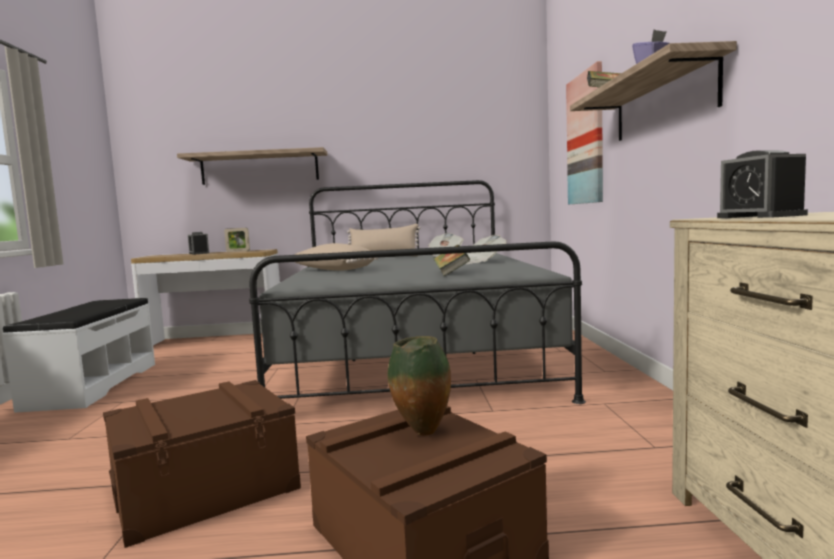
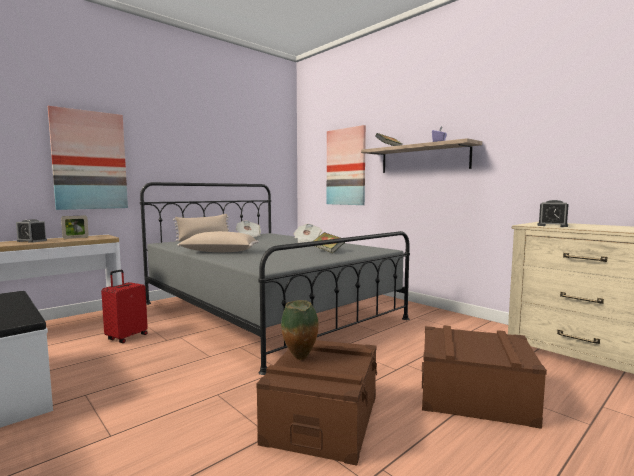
camera: 40 degrees left, 0 degrees up
shelf [177,147,328,185] -> picture [48,106,128,210]
vase [387,336,451,436] -> vase moved to [281,300,319,360]
none -> red suitcase [101,270,148,343]

